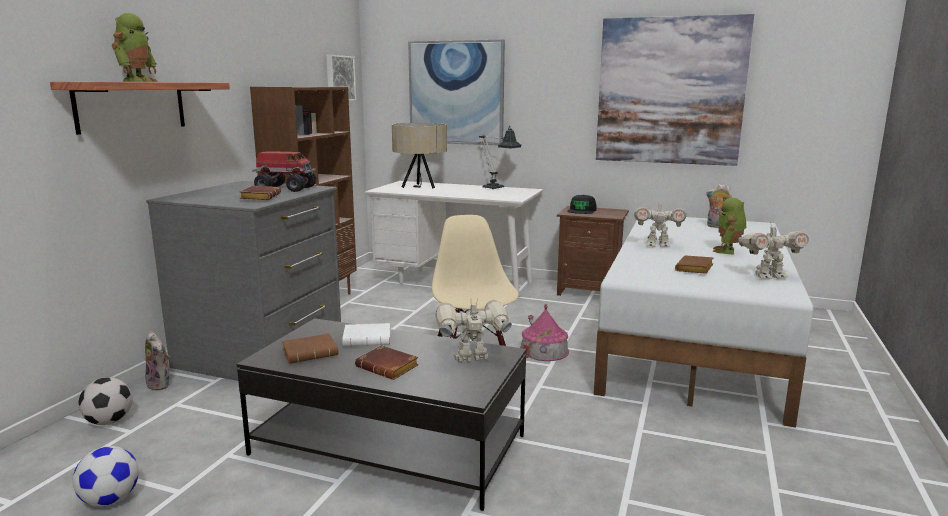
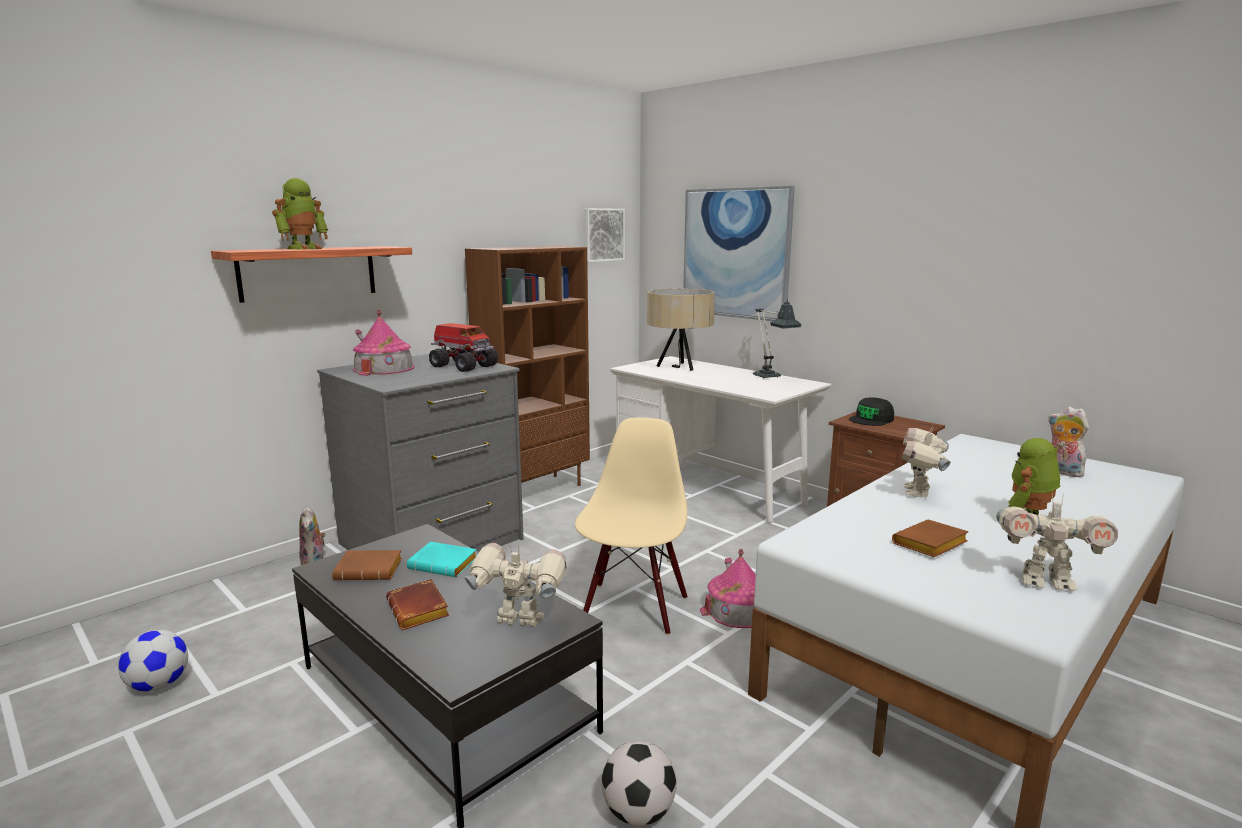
camera: 25 degrees right, 0 degrees up
football [78,377,132,425] -> football moved to [601,741,677,826]
brown book [240,186,281,200] -> none
white book [342,323,390,346] -> turquoise book [407,542,477,577]
picture [596,14,754,166] -> none
toy robot [634,201,686,247] -> toy robot turned 75 degrees clockwise [902,426,950,497]
none -> toy house [353,310,415,376]

